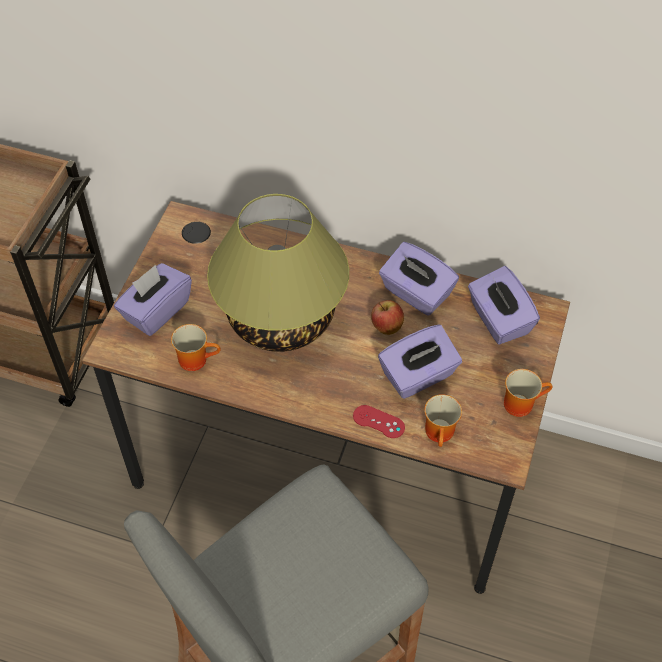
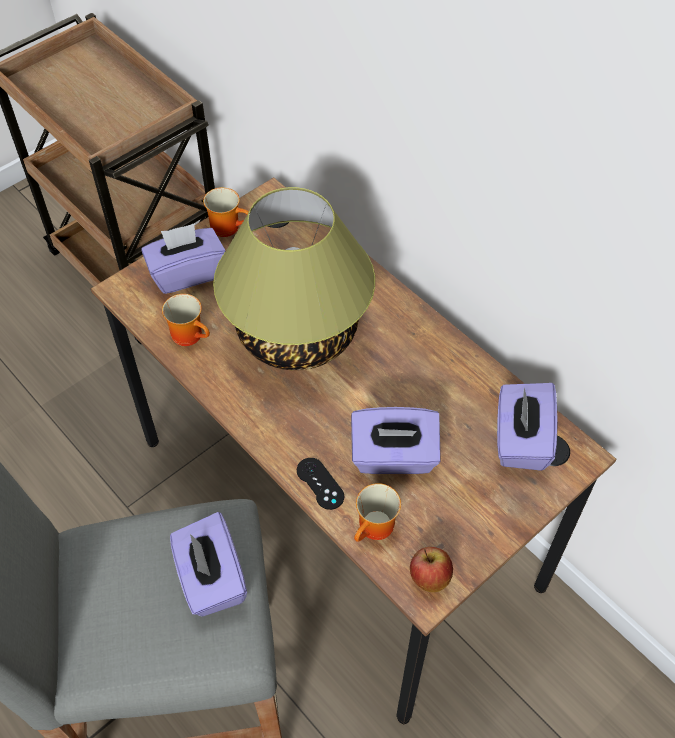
camera: 30 degrees right, 0 degrees up
red game controller [353,405,405,438] -> black game controller [297,458,344,510]
apple [371,300,404,335] -> apple moved to [410,547,453,592]
purple tissue box [379,242,459,315] -> purple tissue box moved to [170,512,247,617]
mug [504,369,552,417] -> mug moved to [203,187,249,237]

